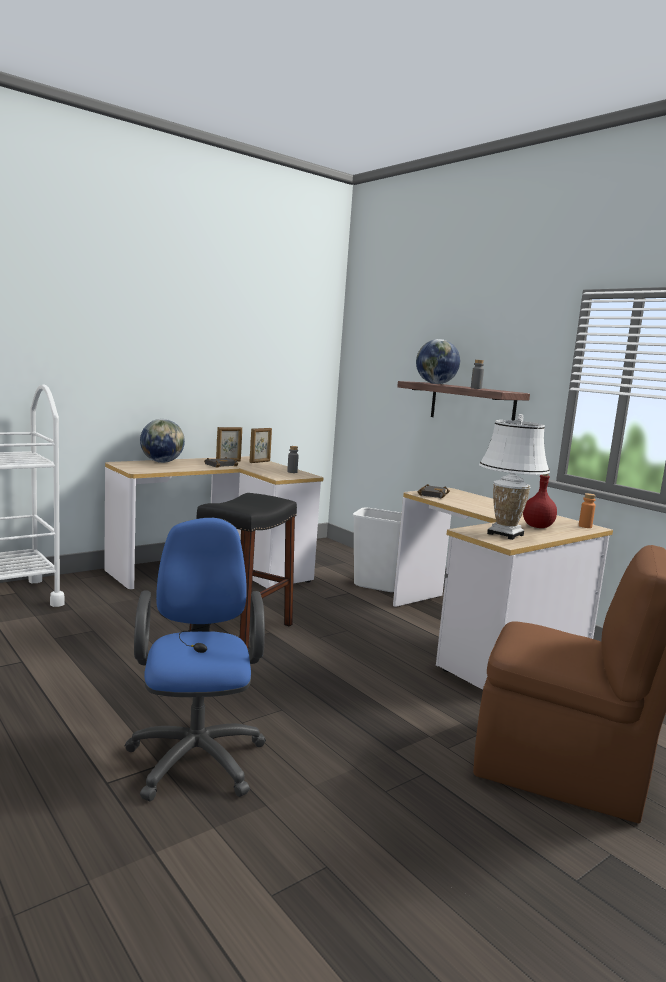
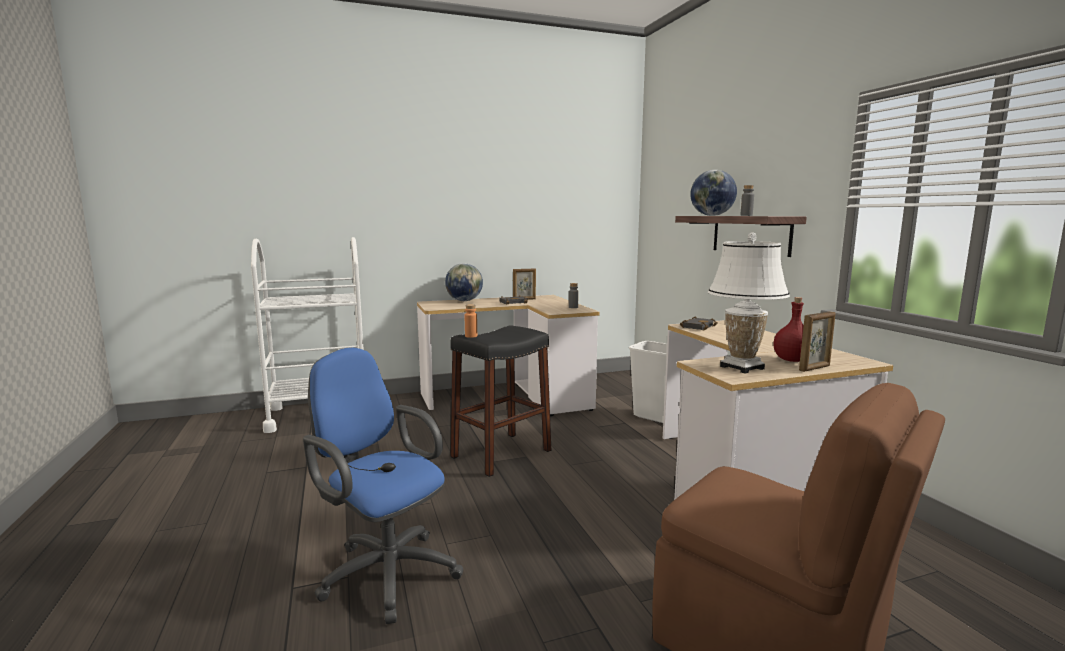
camera: 20 degrees right, 0 degrees up
blue office chair [124,518,266,801] -> blue office chair turned 60 degrees counterclockwise [303,348,463,624]
picture frame [249,428,272,463] -> picture frame moved to [799,312,835,372]
orange bottle [579,493,596,528] -> orange bottle moved to [465,304,477,338]

